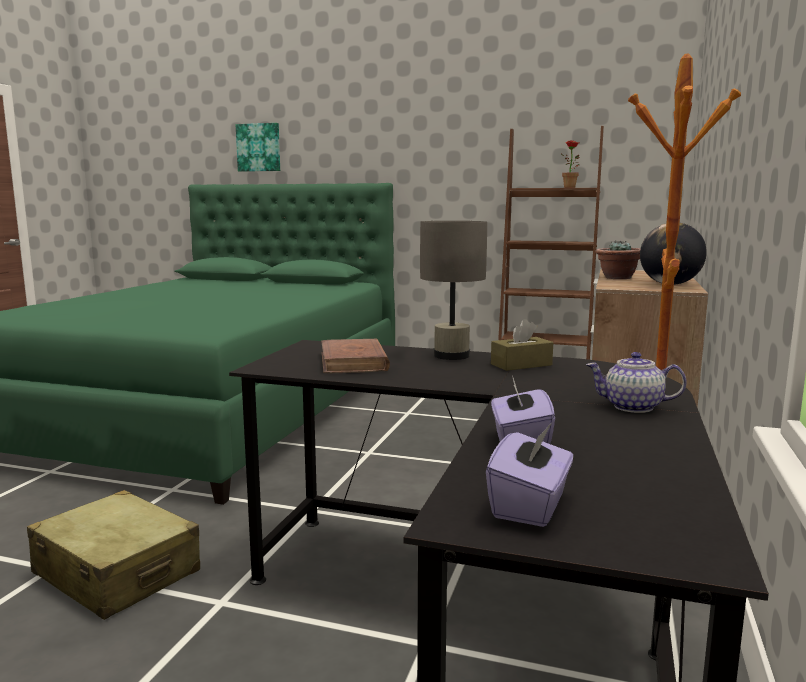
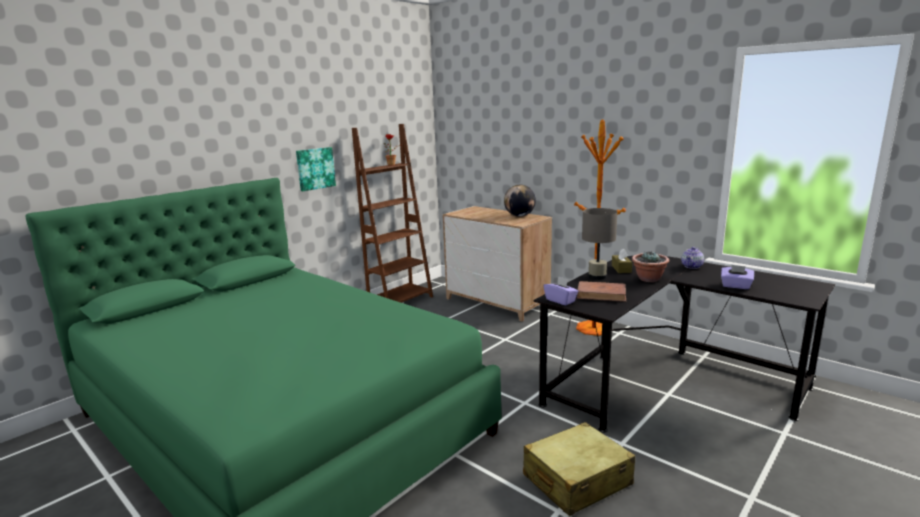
camera: 65 degrees left, 5 degrees up
picture [236,123,280,172] -> picture moved to [296,147,336,191]
purple tissue box [486,424,573,527] -> purple tissue box moved to [543,276,579,305]
potted plant [595,240,641,279] -> potted plant moved to [632,251,669,282]

